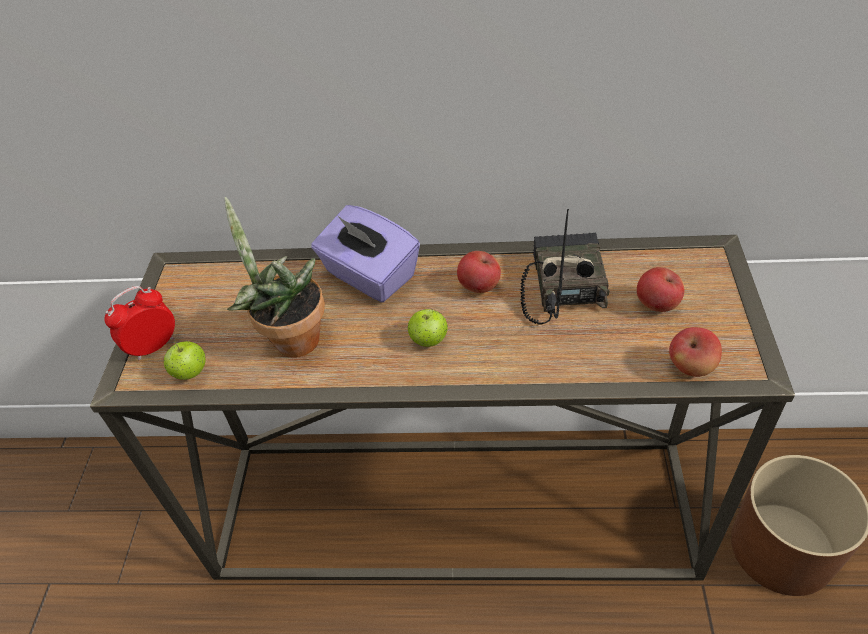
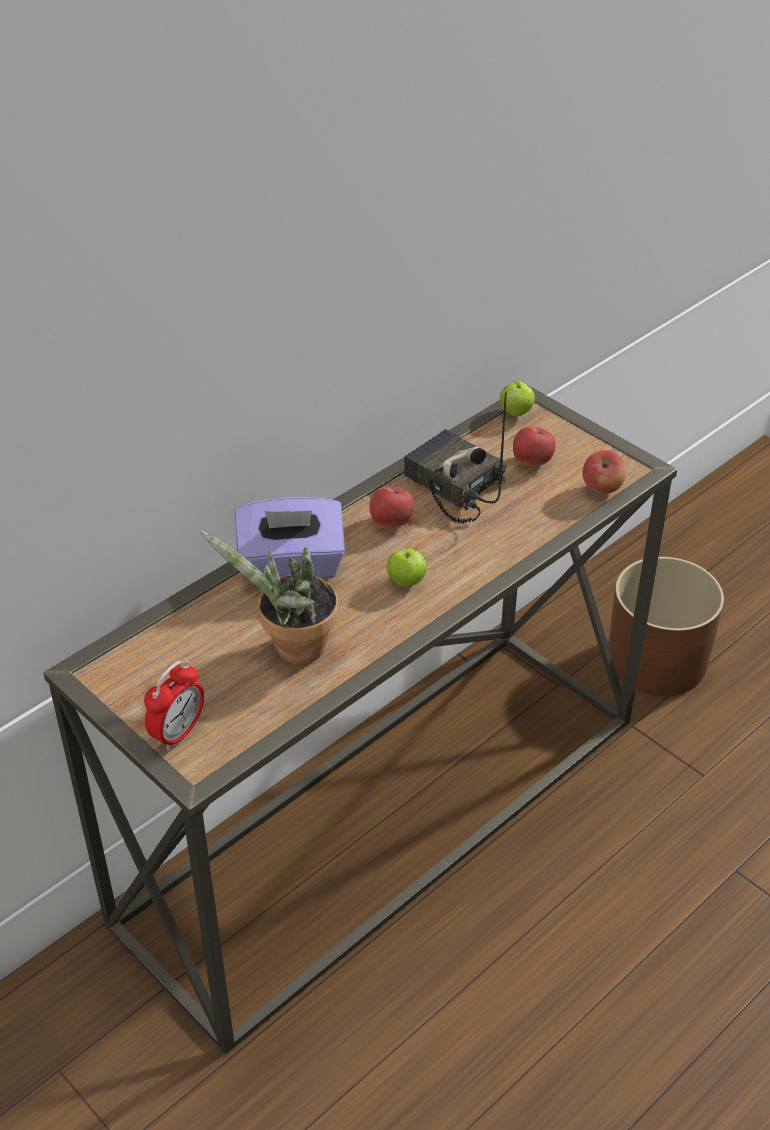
camera: 50 degrees left, 5 degrees down
alarm clock [104,286,175,360] -> alarm clock turned 150 degrees counterclockwise [144,661,204,751]
apple [164,340,206,380] -> apple moved to [500,381,535,416]

